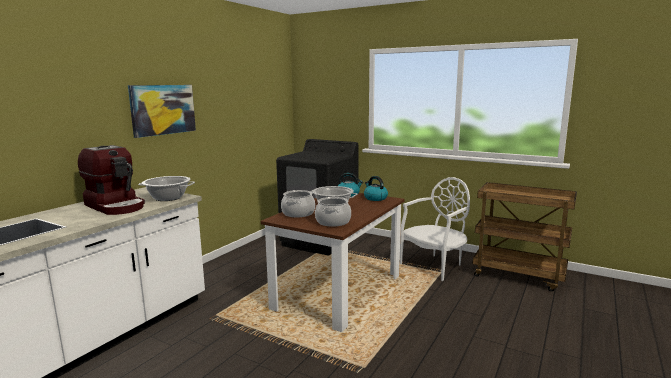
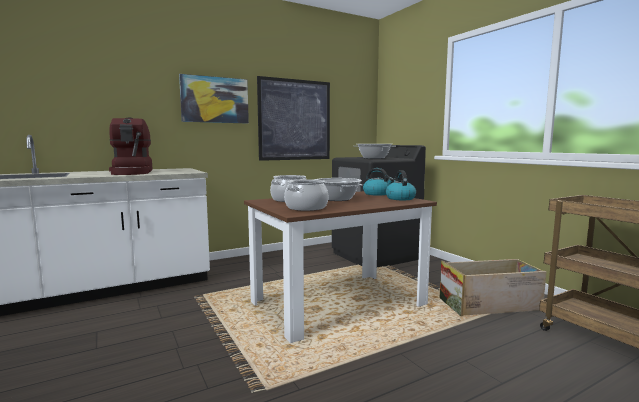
camera: 30 degrees right, 5 degrees down
cooking pot [138,176,195,201] -> cooking pot moved to [358,144,396,159]
white chair [400,177,470,281] -> crate [440,259,547,317]
none -> picture [257,76,330,161]

